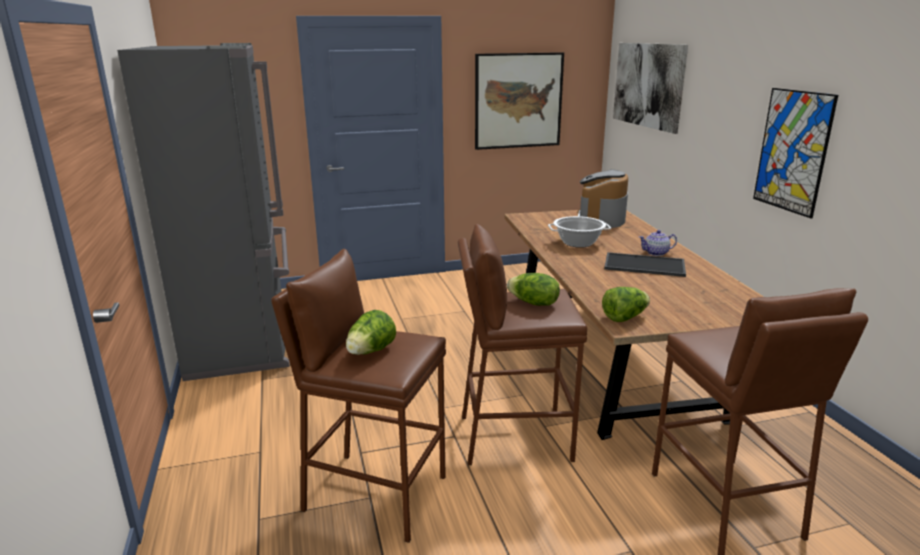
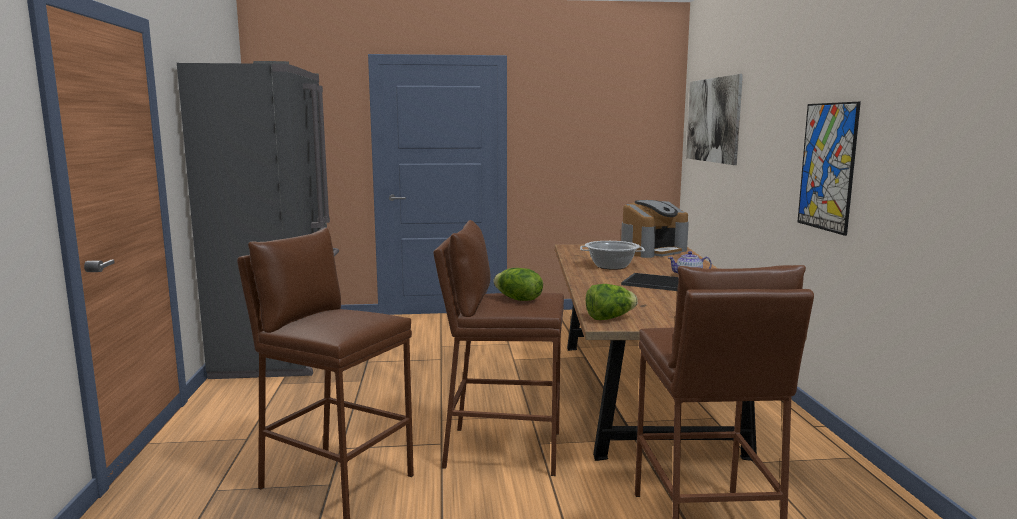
camera: 10 degrees right, 10 degrees down
lettuce [346,310,396,355] -> none
picture [475,52,564,150] -> none
coffee machine [577,169,628,228] -> coffee machine turned 150 degrees counterclockwise [621,200,689,258]

